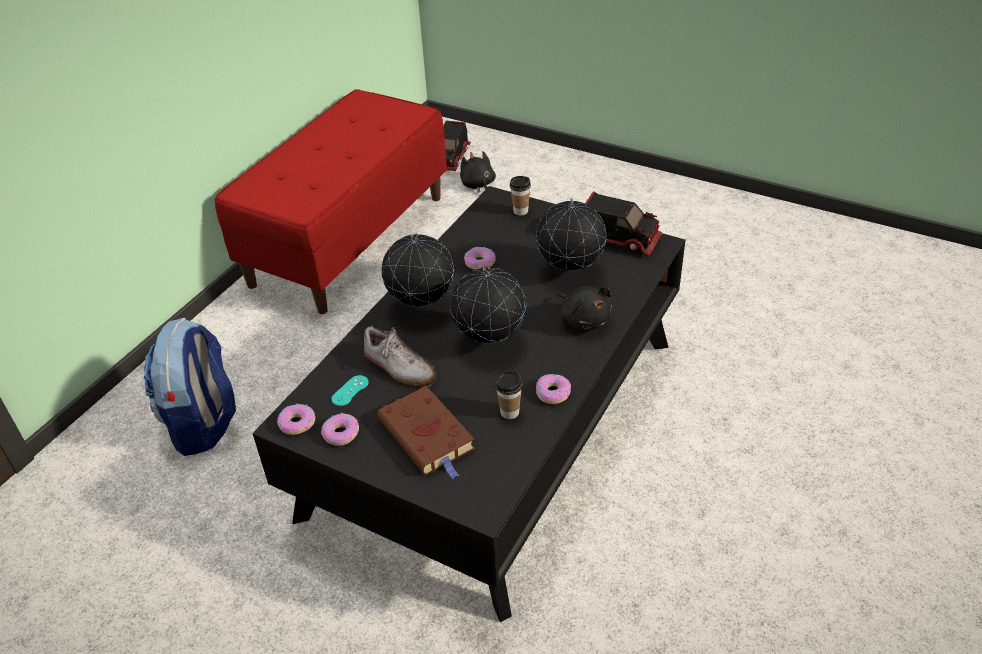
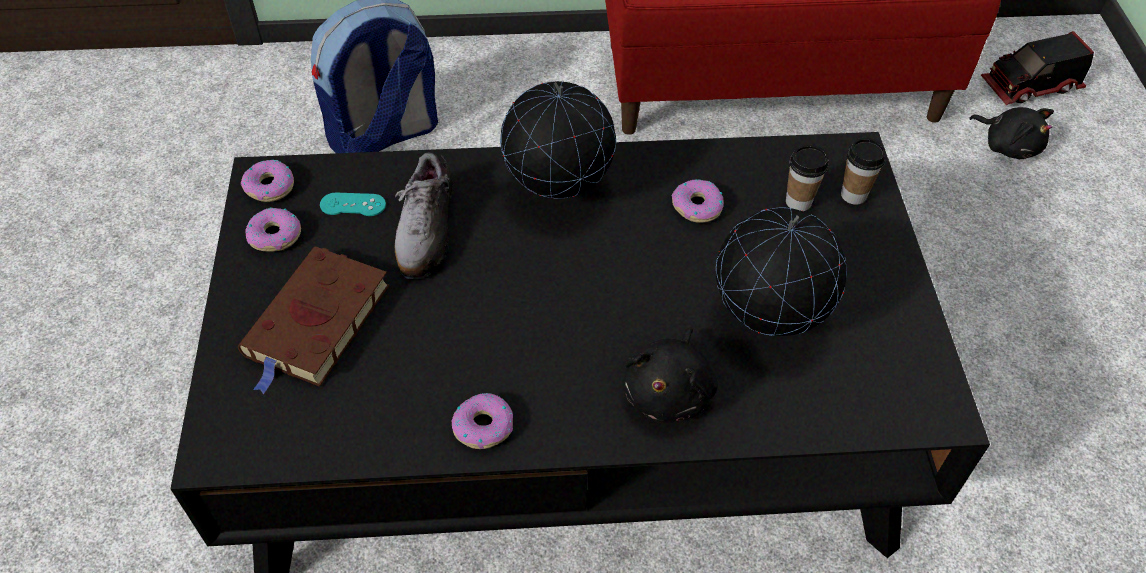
camera: 55 degrees right, 10 degrees up
globe [450,267,526,343] -> none
black plush toy [460,151,496,193] -> black plush toy turned 105 degrees clockwise [969,107,1054,159]
cup [495,371,522,419] -> cup moved to [786,145,829,211]
toy truck [585,192,662,255] -> none

